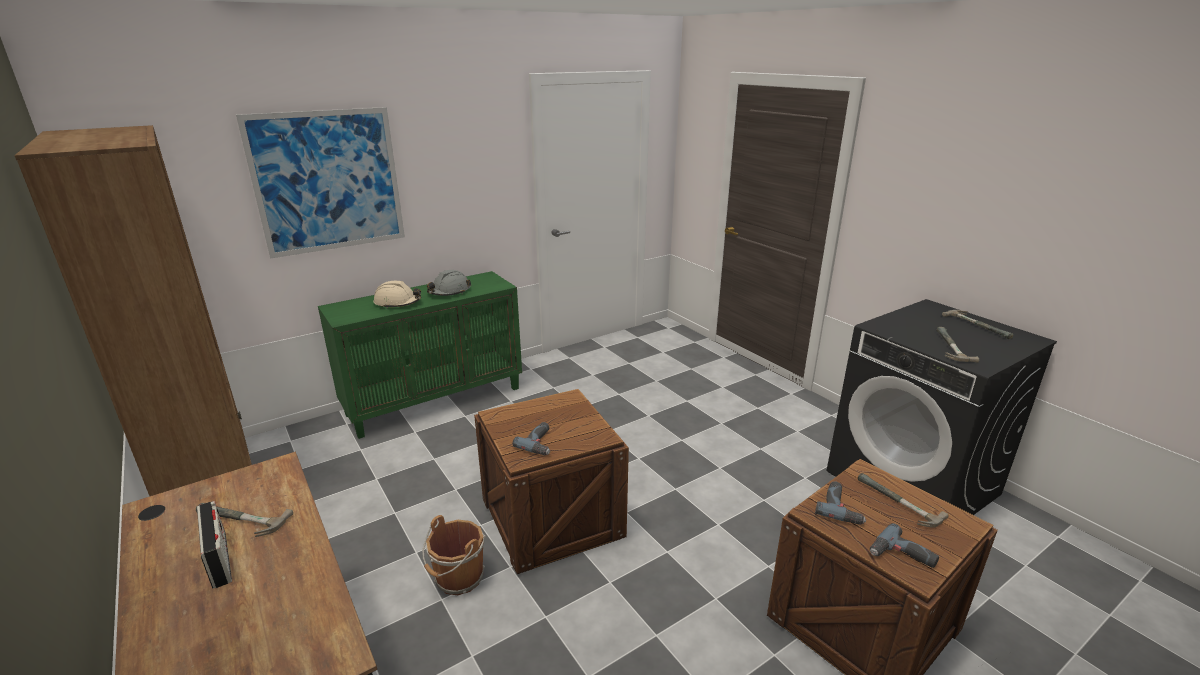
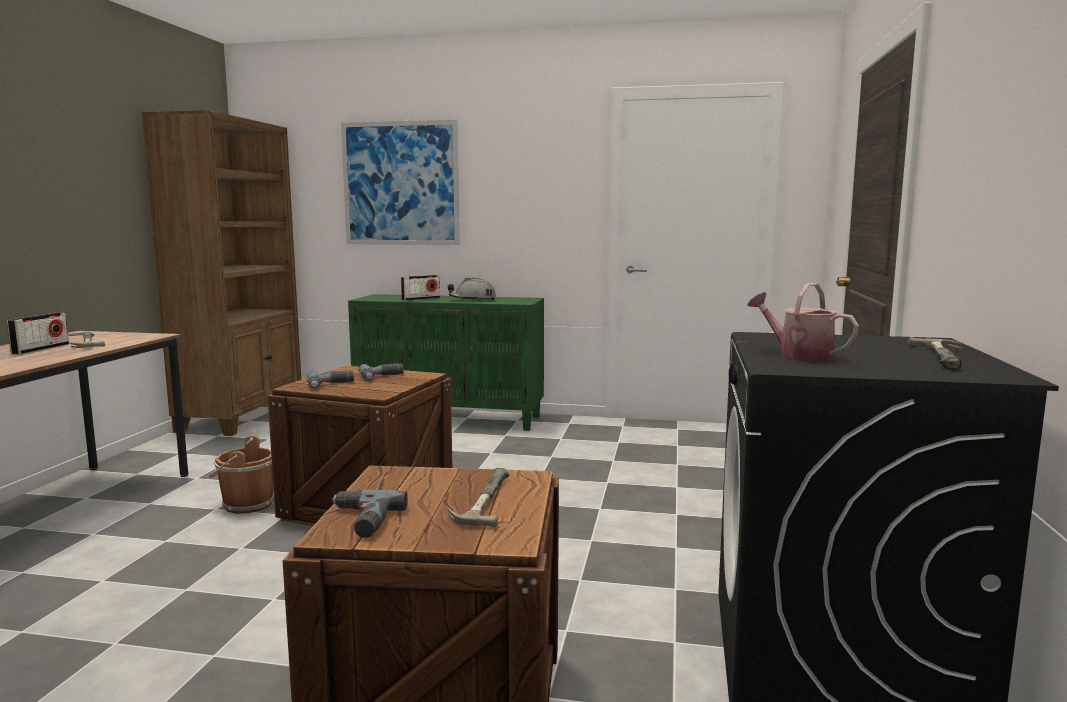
camera: 45 degrees right, 15 degrees down
beige hard hat [374,281,421,309] -> radio [401,275,440,301]
power drill [815,481,866,525] -> power drill moved to [358,363,403,380]
hammer [937,327,979,363] -> watering can [747,283,859,361]

